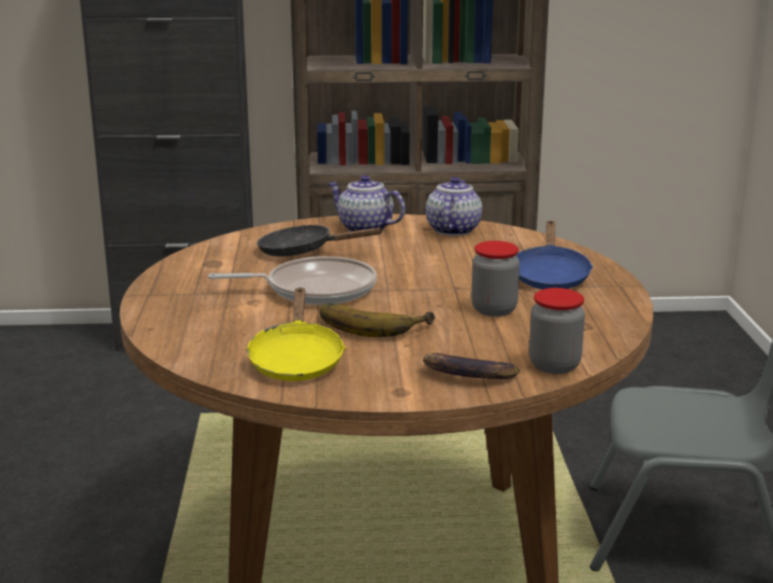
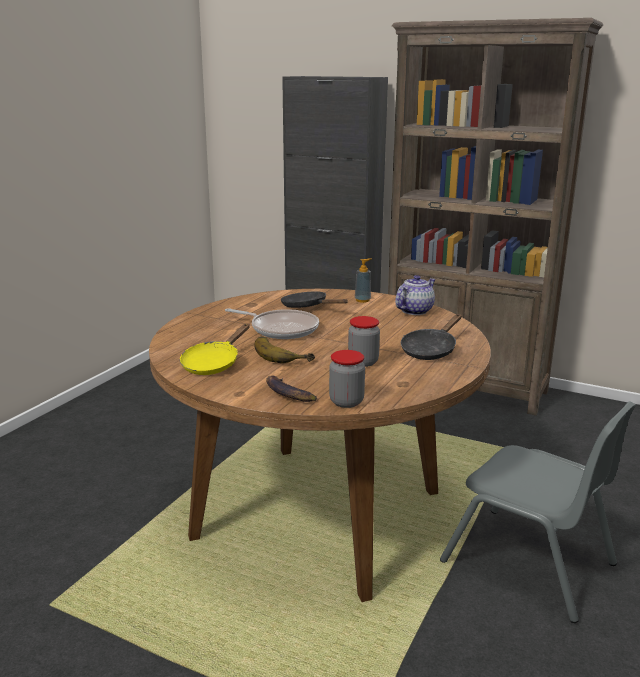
camera: 30 degrees right, 0 degrees up
teapot [328,175,405,232] -> soap dispenser [355,258,372,303]
blue frying pan [515,221,593,289] -> black frying pan [401,314,462,360]

